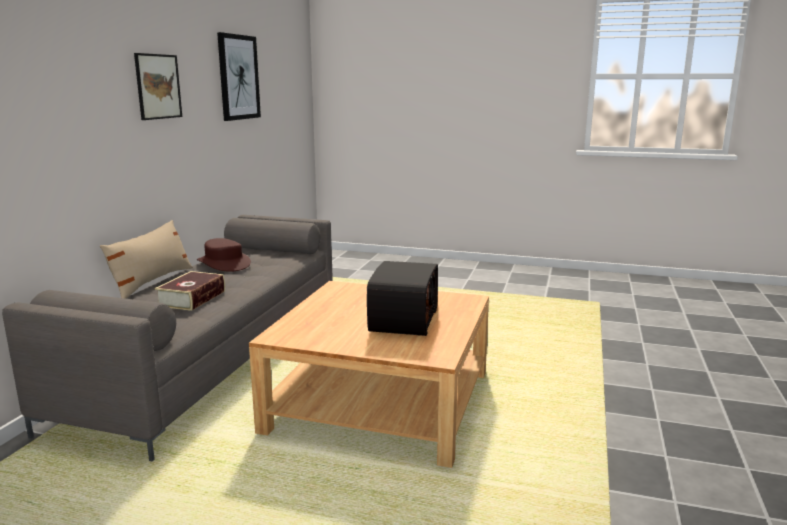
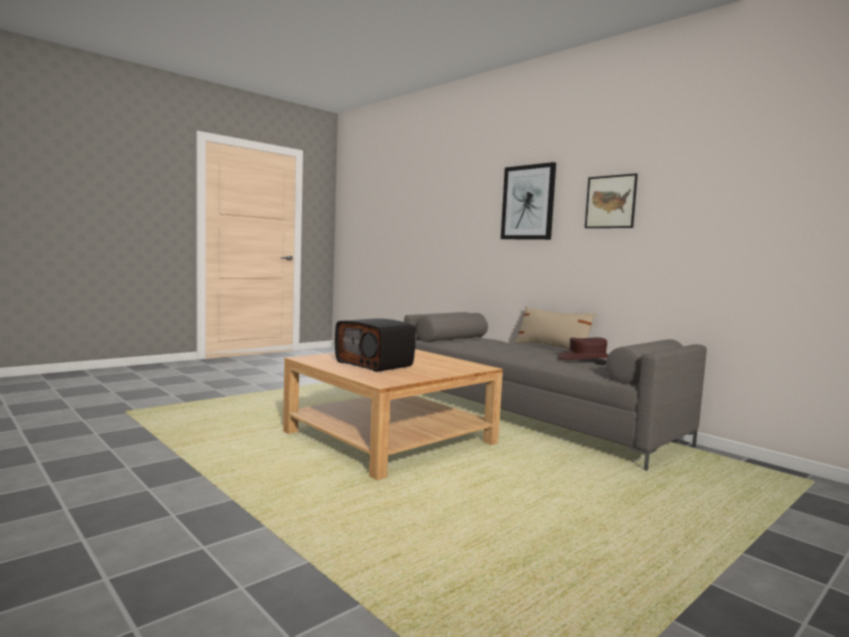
camera: 120 degrees right, 10 degrees down
book [155,271,225,311] -> none
picture [217,32,261,121] -> picture moved to [501,162,556,240]

